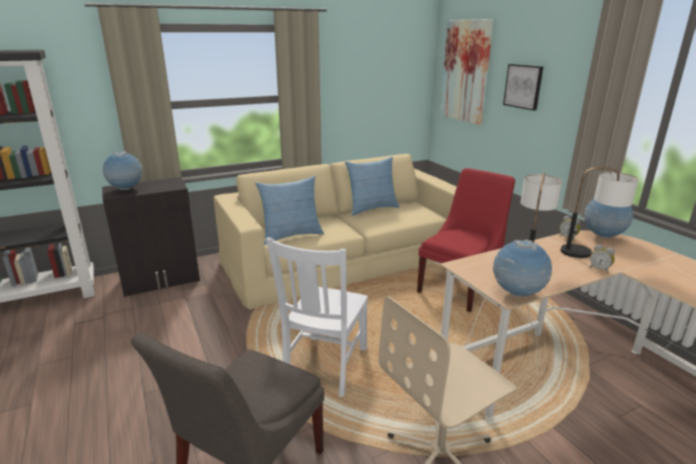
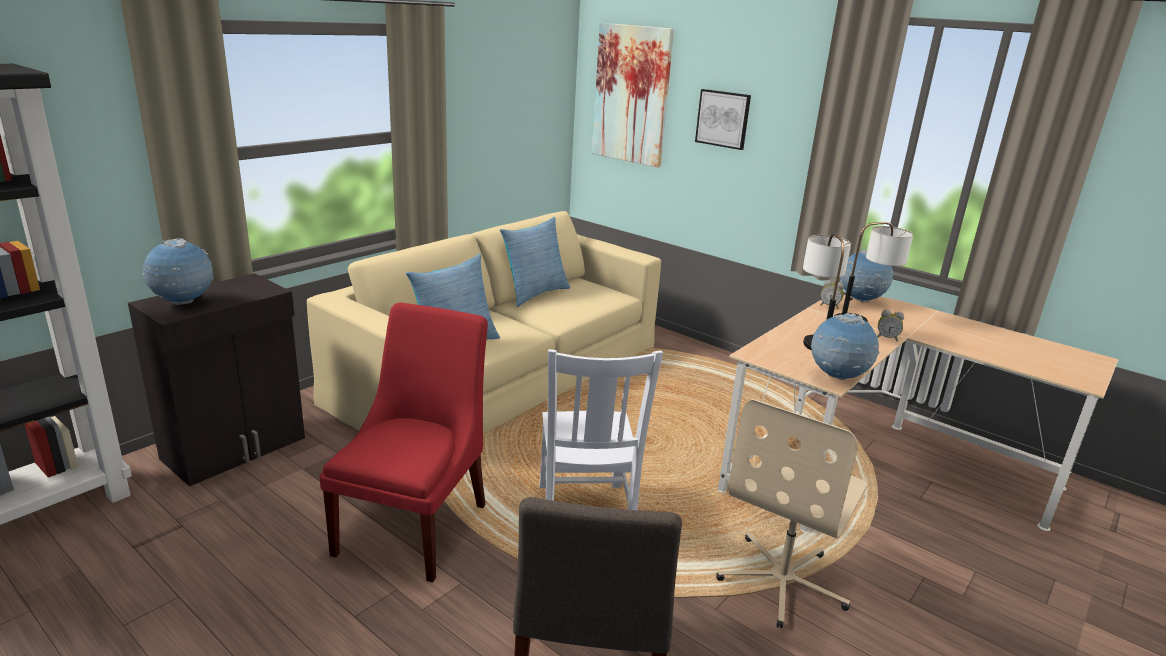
camera: 25 degrees left, 0 degrees up
red chair [417,168,515,312] -> red chair moved to [319,302,488,582]

